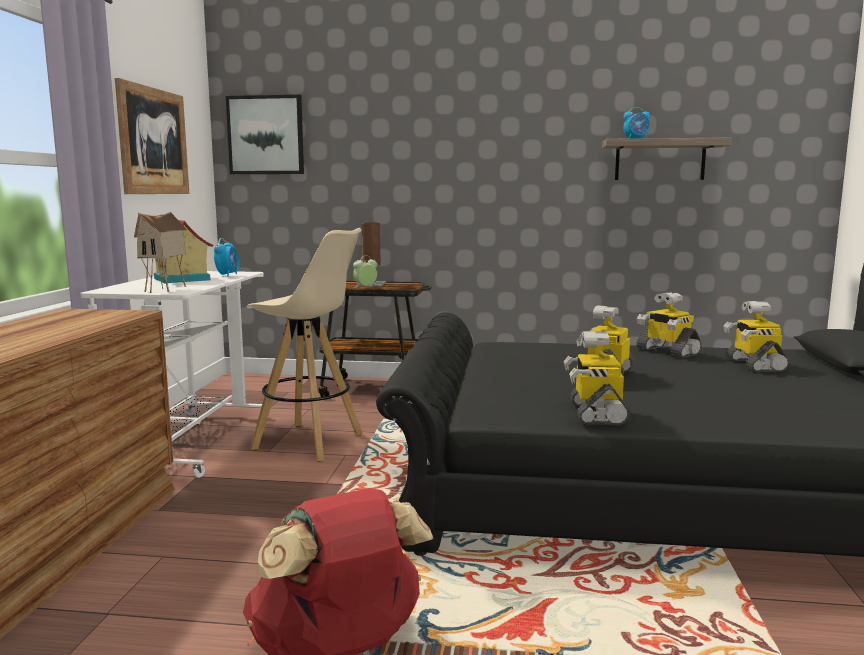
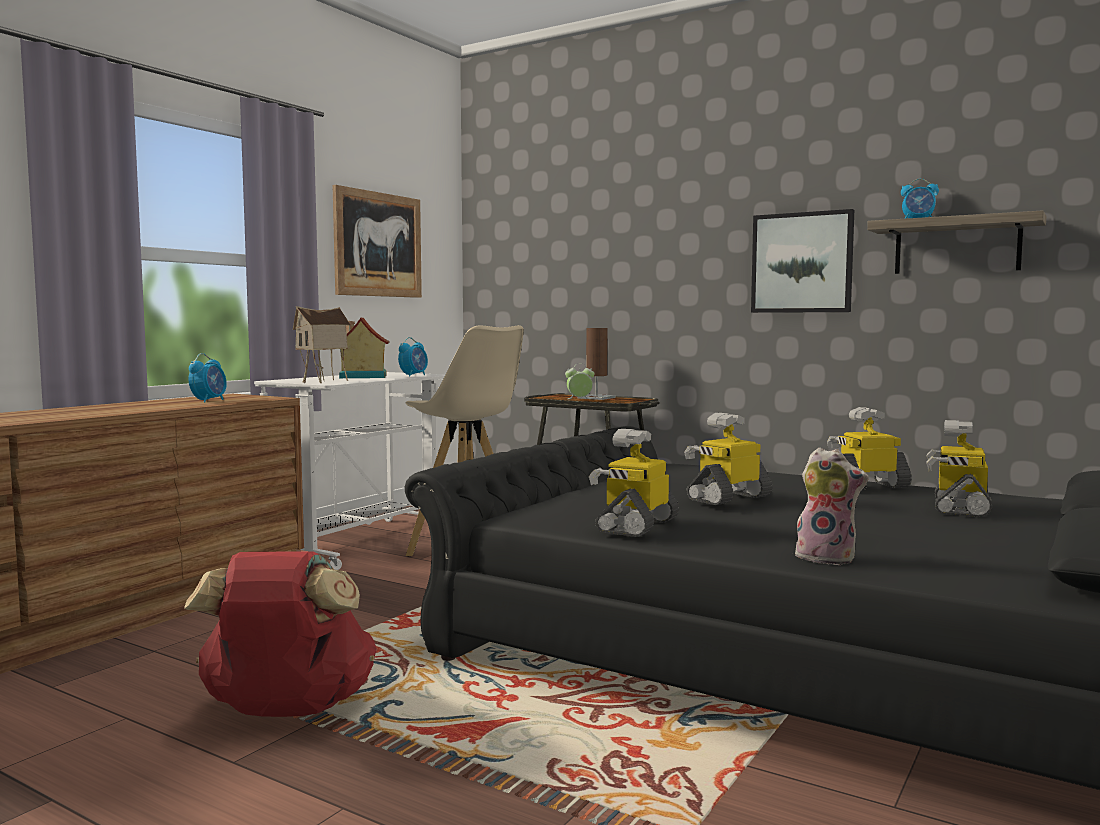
camera: 25 degrees right, 5 degrees down
picture [226,95,304,174] -> picture moved to [751,209,854,313]
toy robot [637,292,702,358] -> toy robot turned 90 degrees clockwise [827,407,912,488]
none -> alarm clock [189,353,227,403]
none -> plush toy [795,447,868,565]

